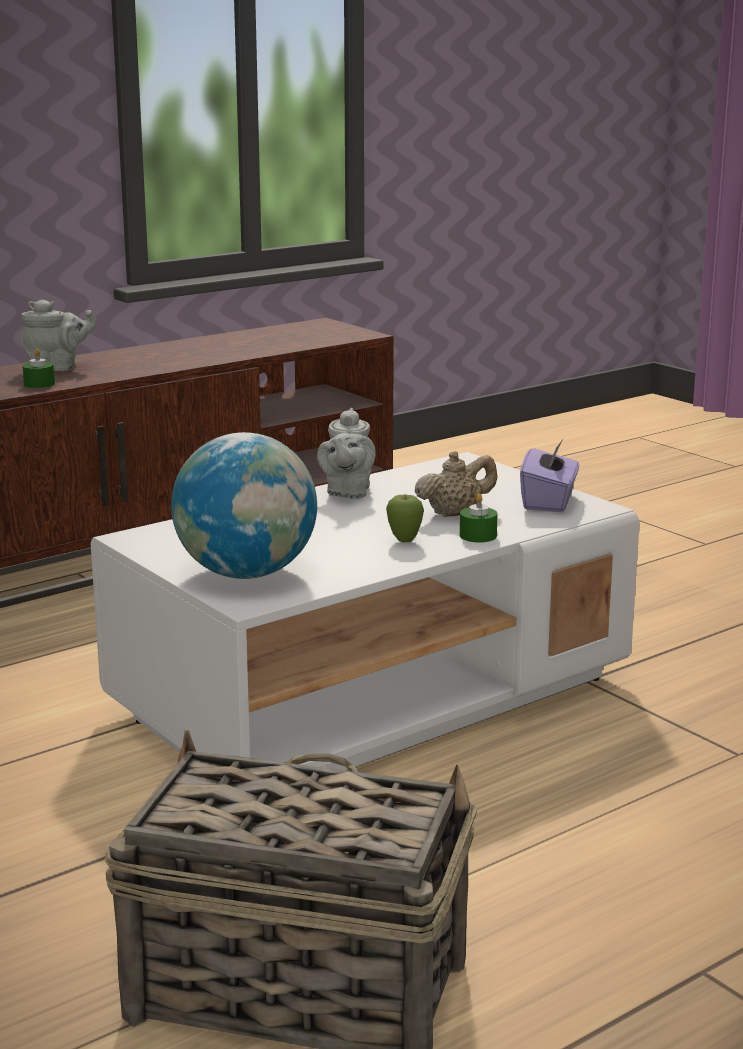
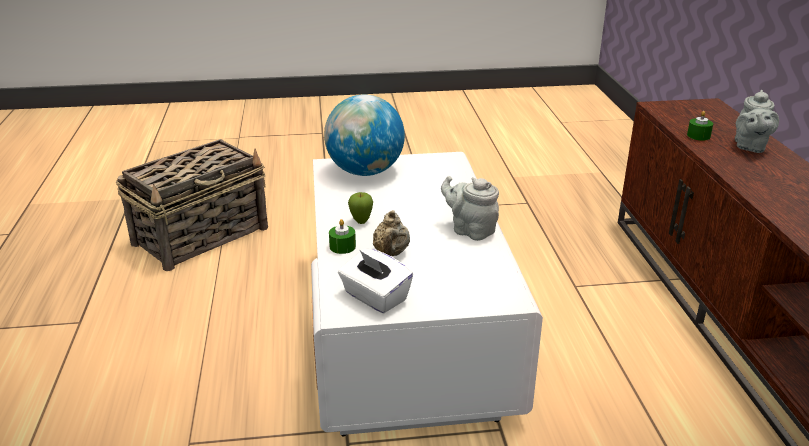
camera: 120 degrees right, 10 degrees up
purple tissue box [520,439,579,512] -> white tissue box [338,248,413,313]

